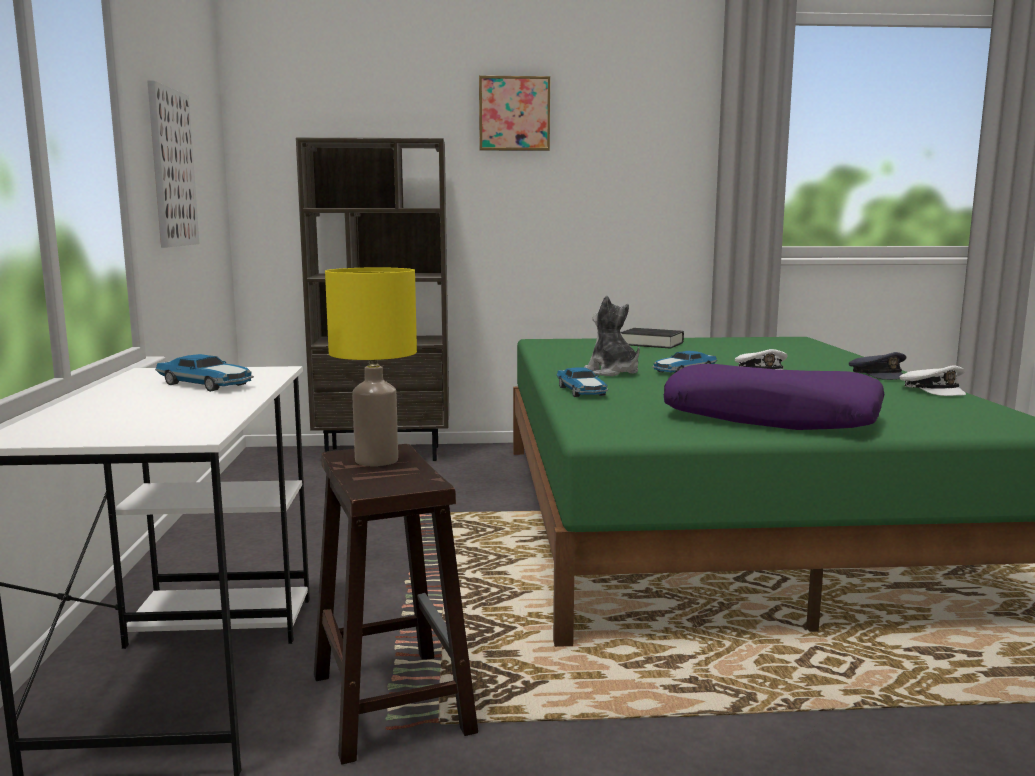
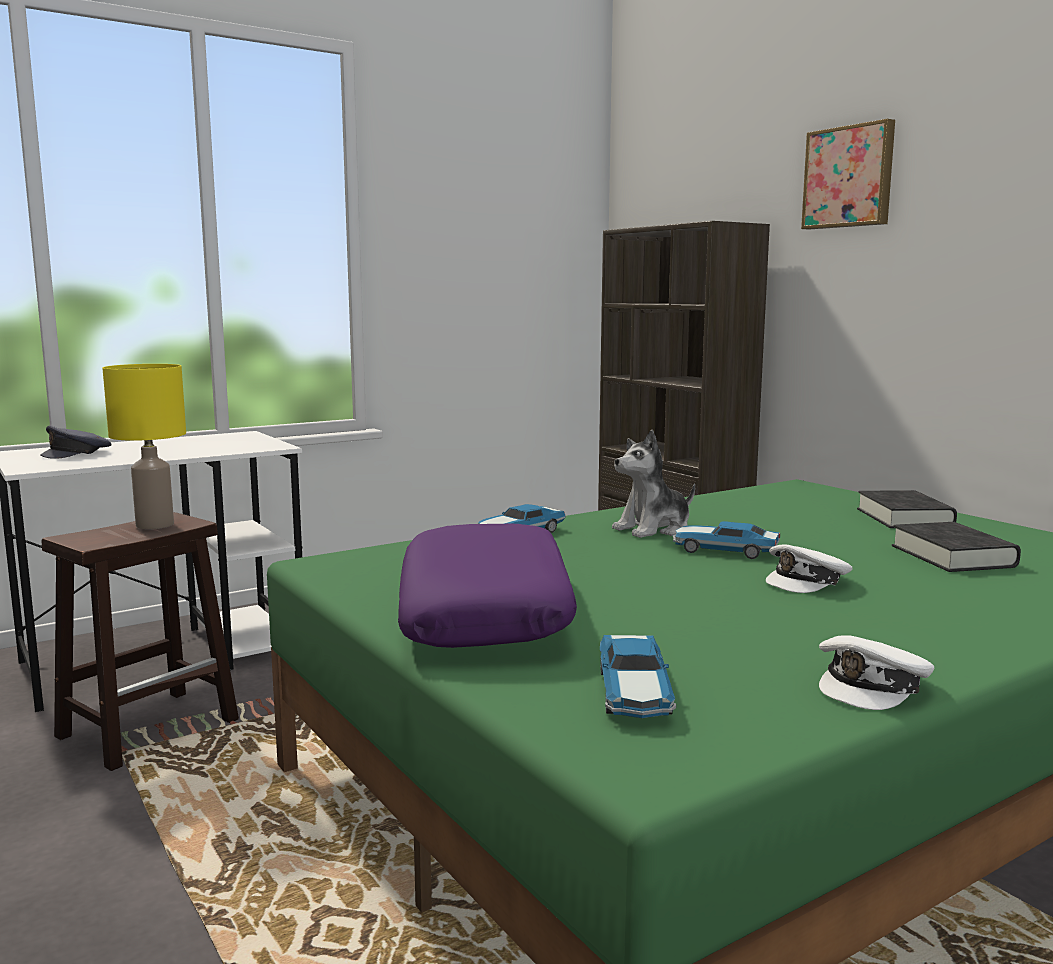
camera: 60 degrees right, 0 degrees up
picture [147,80,199,247] -> none
toy car [155,354,254,392] -> toy car moved to [600,635,676,718]
plush toy [584,295,640,376] -> plush toy turned 150 degrees counterclockwise [612,430,695,538]
grey cap [849,352,907,380] -> grey cap moved to [40,425,112,459]
none -> black book [892,522,1021,572]

